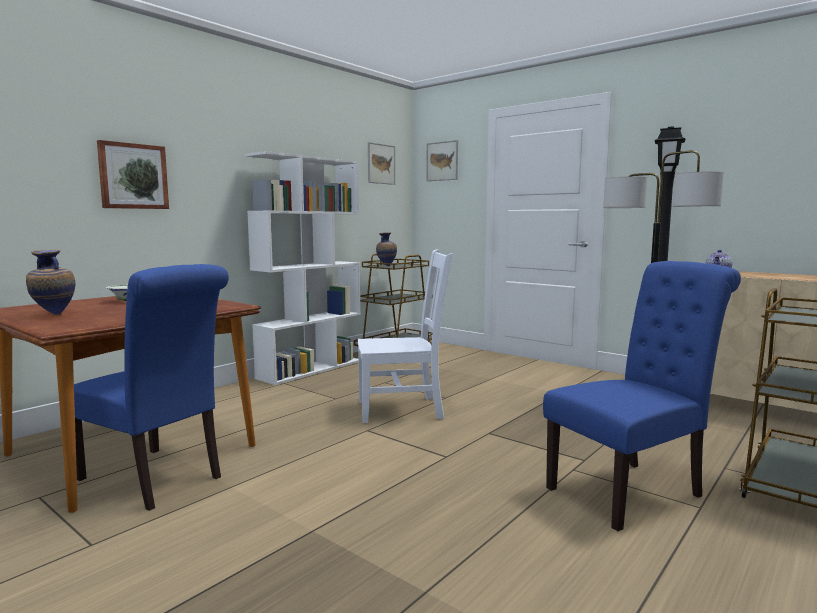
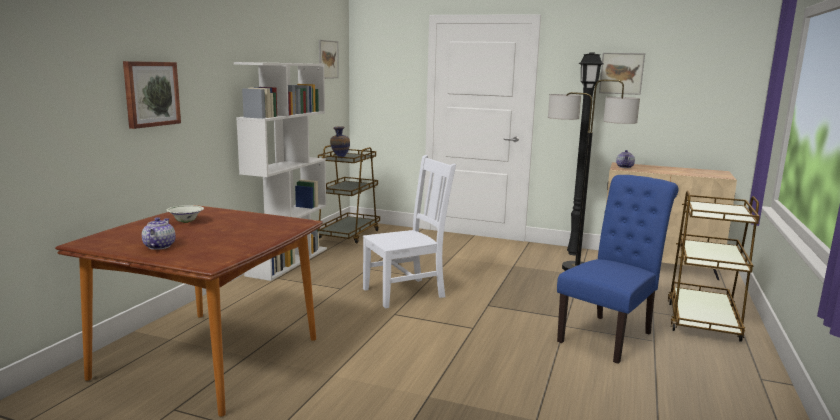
camera: 20 degrees left, 5 degrees up
vase [26,249,75,315] -> teapot [142,217,176,250]
blue chair [74,264,229,511] -> none
picture [426,140,458,181] -> picture moved to [599,53,645,95]

